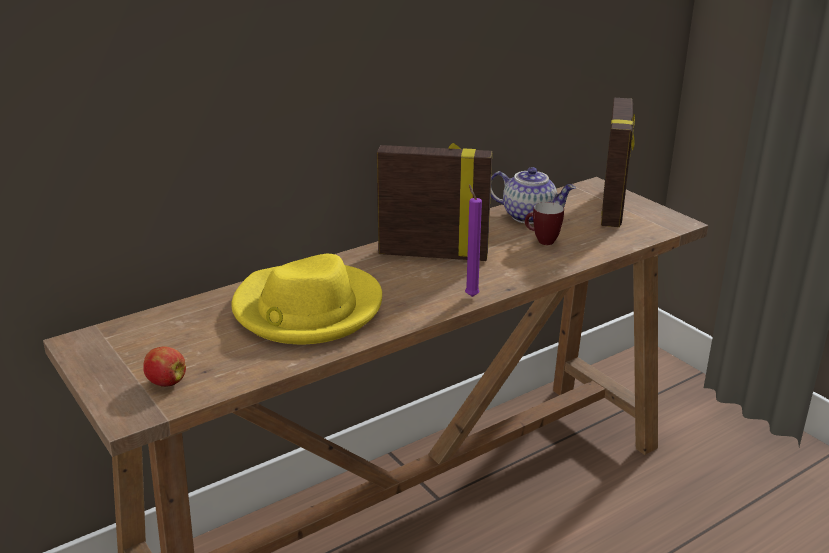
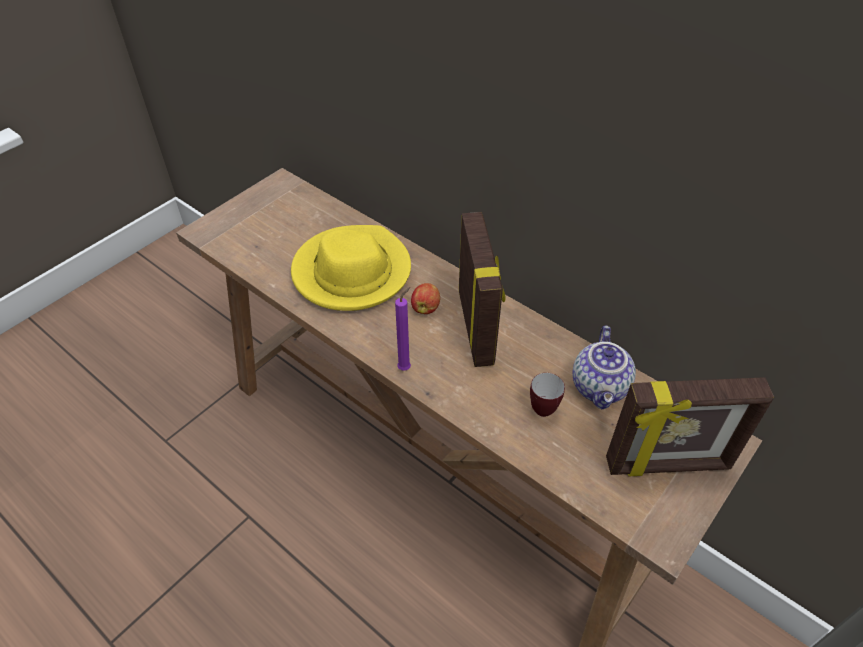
camera: 75 degrees right, 20 degrees up
apple [143,346,186,387] -> apple moved to [411,283,440,314]

